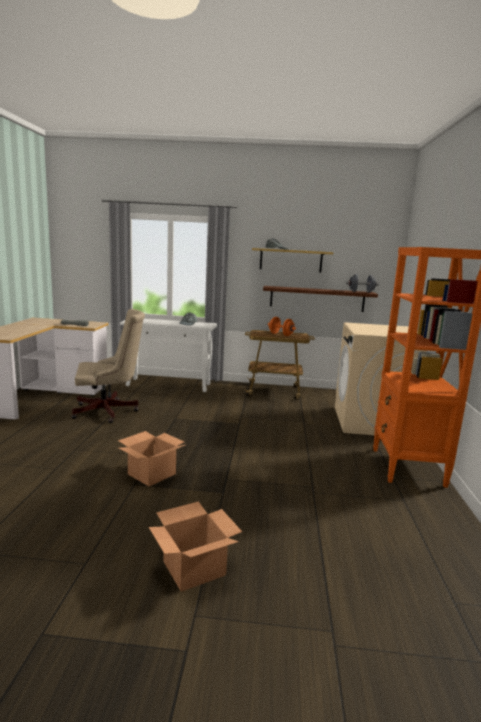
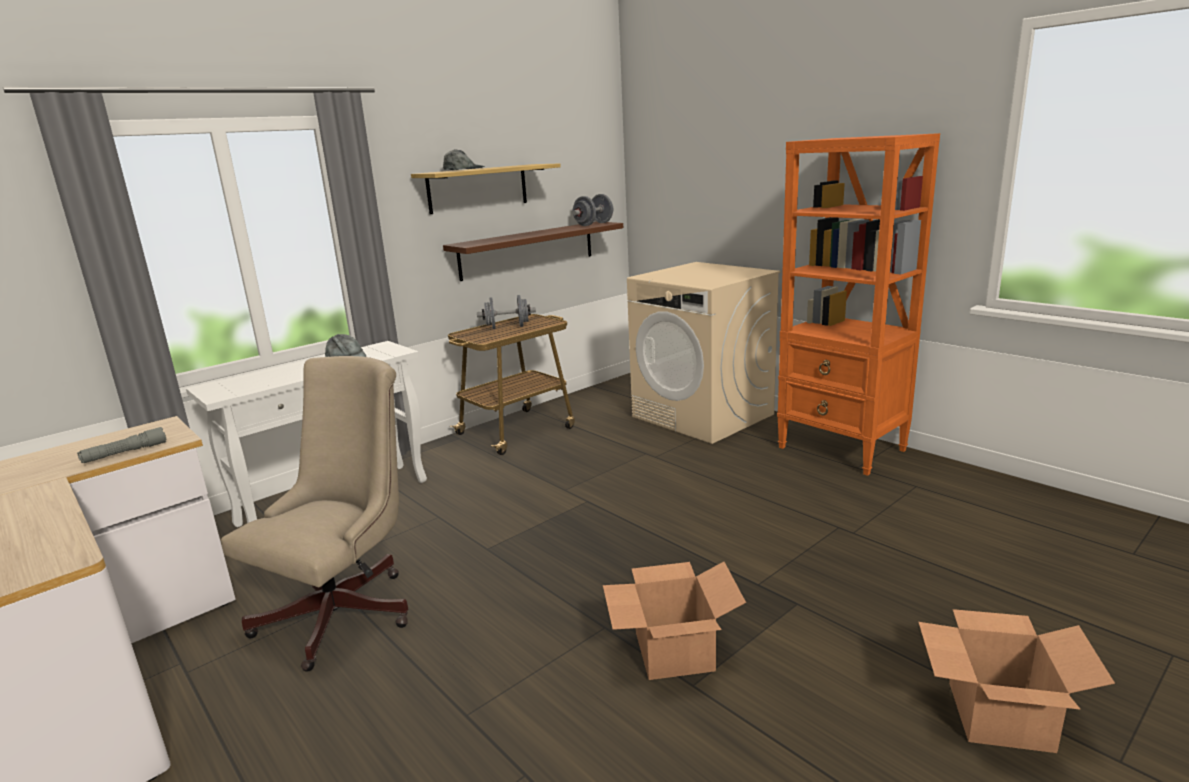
camera: 45 degrees left, 5 degrees up
orange dumbbell [268,317,296,336] -> grey dumbbell [477,295,536,329]

